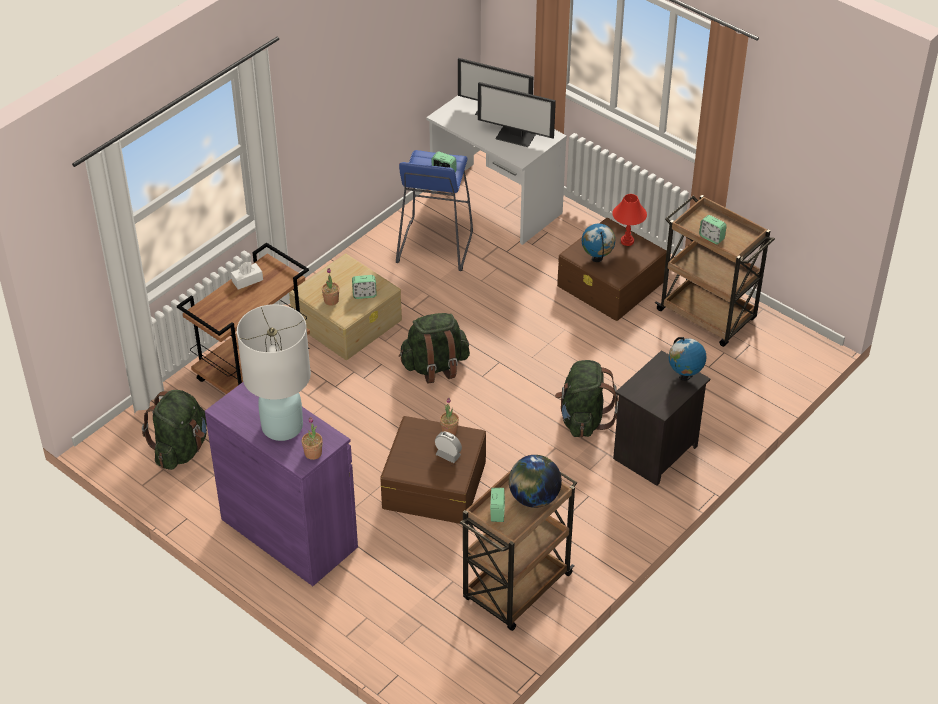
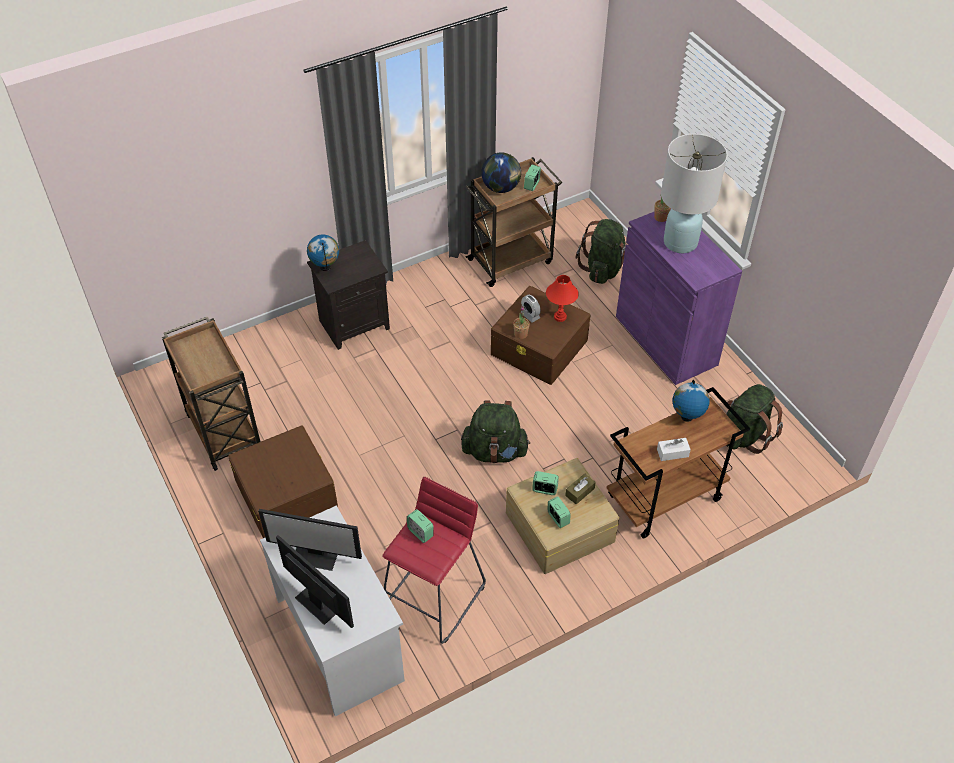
camera: 160 degrees left, 5 degrees up
potted plant [322,268,339,306] -> brown tissue box [565,473,596,504]
blue stool [396,150,473,271] -> red stool [383,477,486,644]
monitor [478,82,556,147] -> monitor turned 150 degrees clockwise [258,509,362,571]
green backpack [555,360,618,437] -> green backpack moved to [576,219,625,284]
globe [582,224,615,262] -> globe moved to [672,380,710,422]
red table lamp [612,194,647,246] -> red table lamp moved to [546,275,579,322]
alarm clock [699,215,727,244] -> alarm clock moved to [548,496,571,528]

